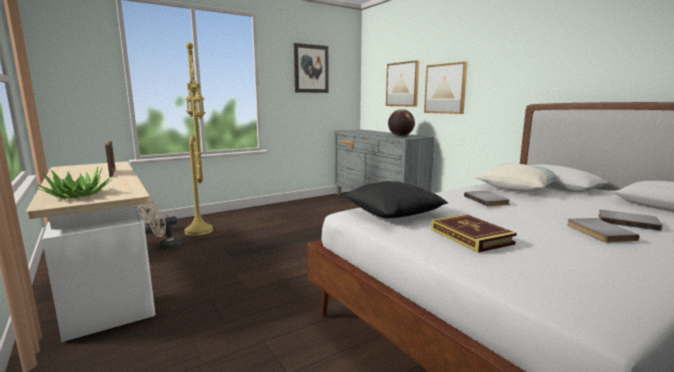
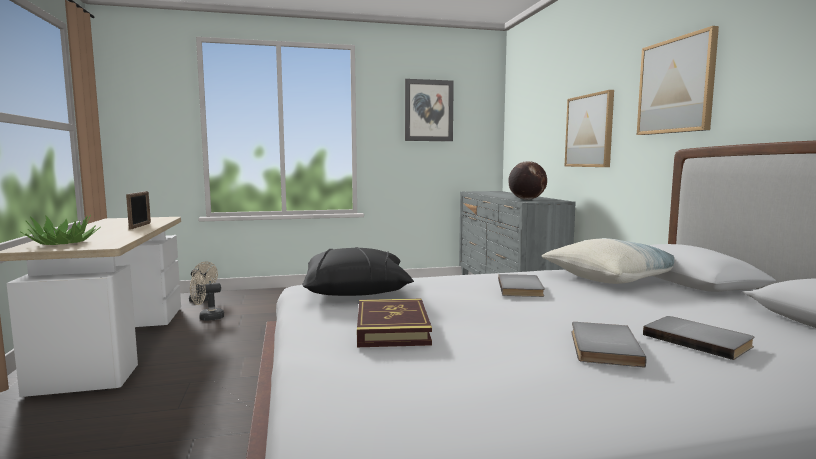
camera: 20 degrees right, 5 degrees down
yellow floor lamp [184,42,213,236] -> none
picture [386,60,419,107] -> picture moved to [637,26,719,135]

